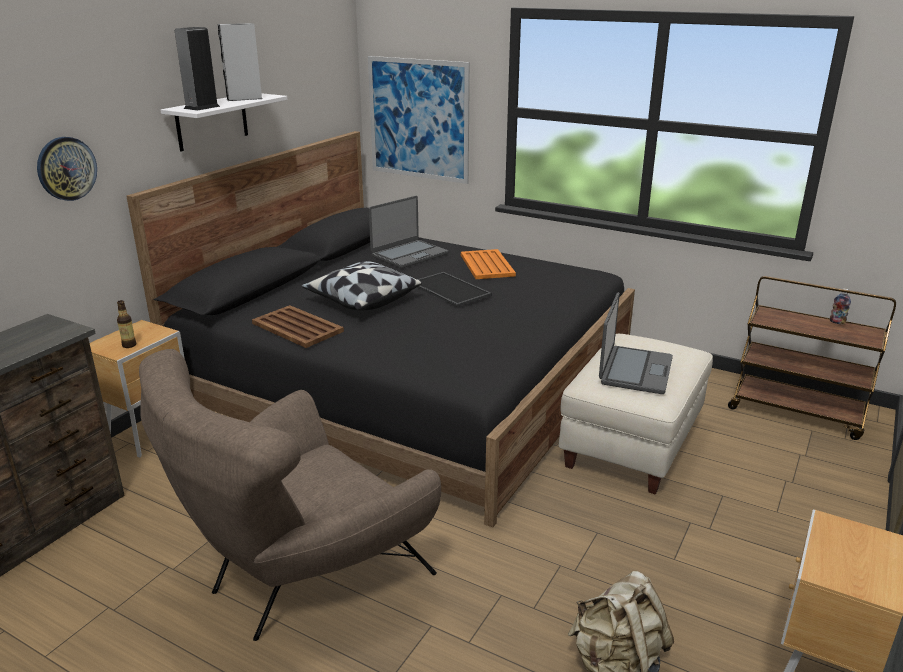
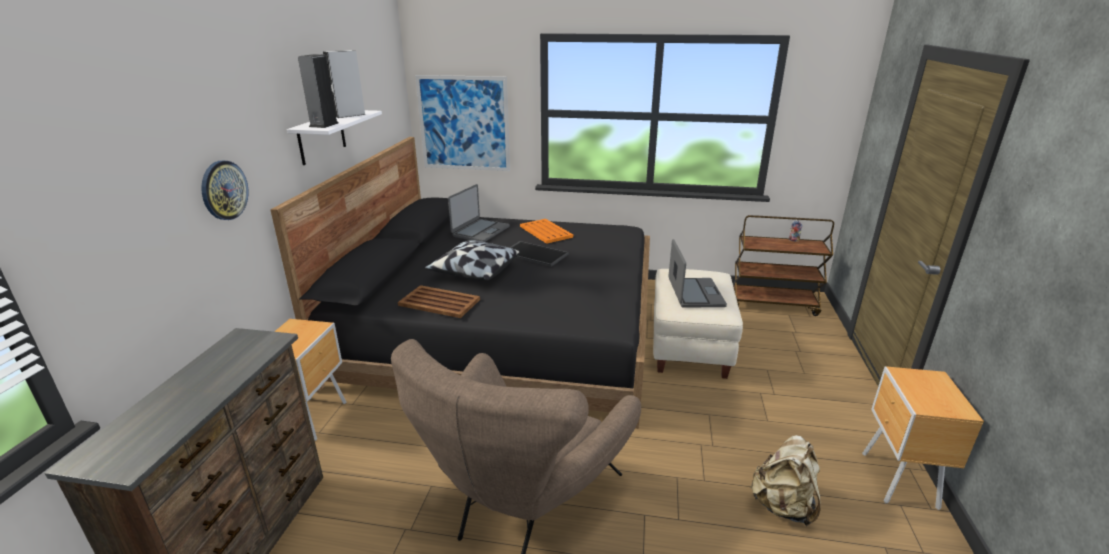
camera: 20 degrees left, 0 degrees up
bottle [117,300,136,348] -> none

